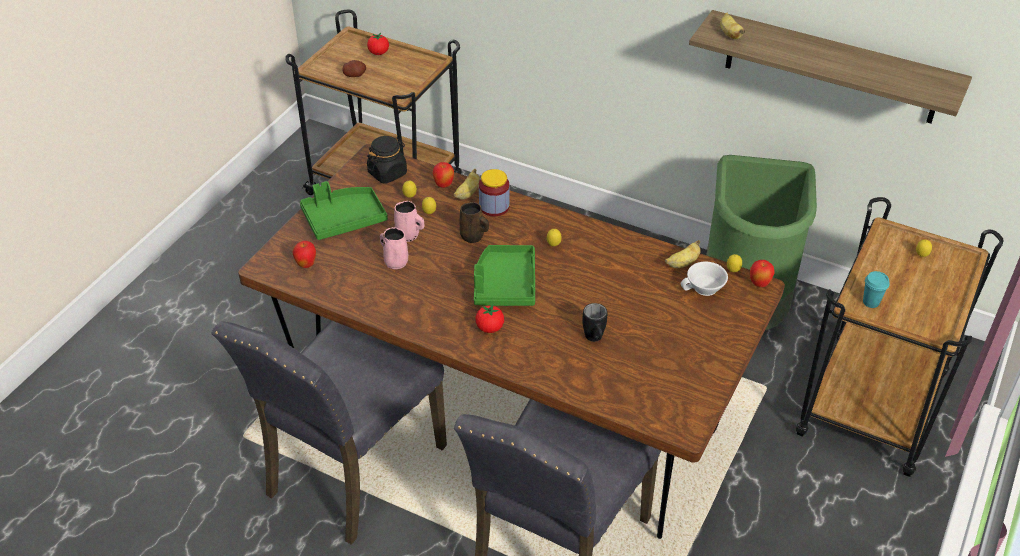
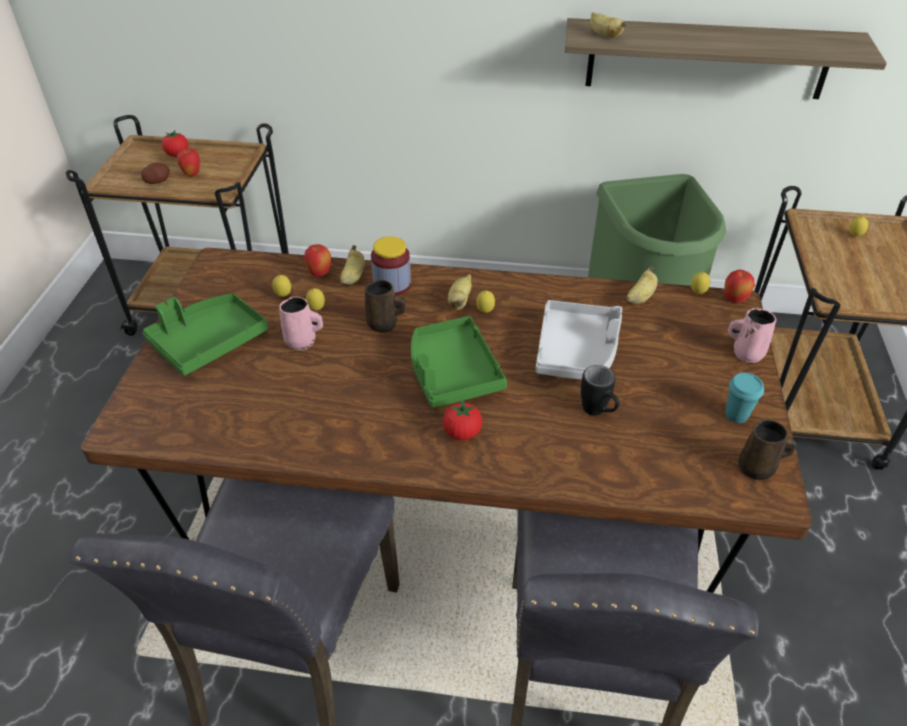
camera: 20 degrees left, 0 degrees up
apple [292,241,316,268] -> apple moved to [177,148,200,177]
black jar [367,136,407,184] -> none
pink mug [380,227,408,269] -> pink mug moved to [728,308,777,363]
white cup [681,261,728,296] -> none
turquoise cup [863,271,890,308] -> turquoise cup moved to [725,373,764,423]
none -> banana [448,274,472,310]
none -> grey tray [536,300,622,380]
none -> brown mug [739,419,796,480]

